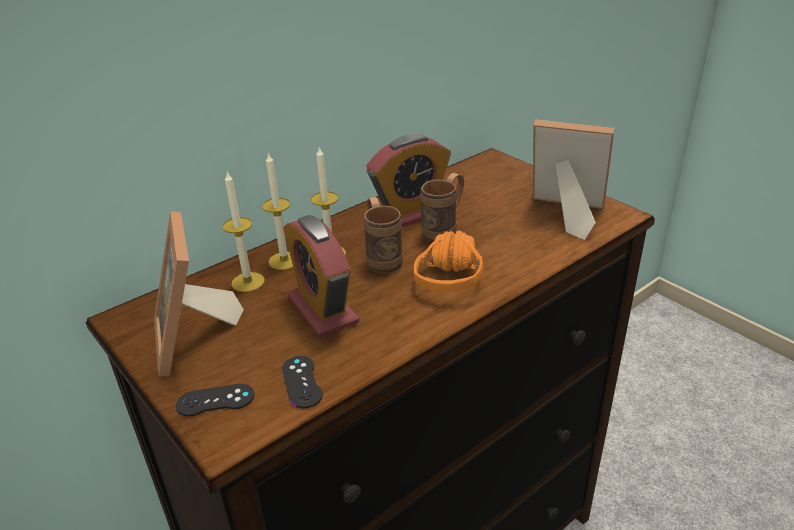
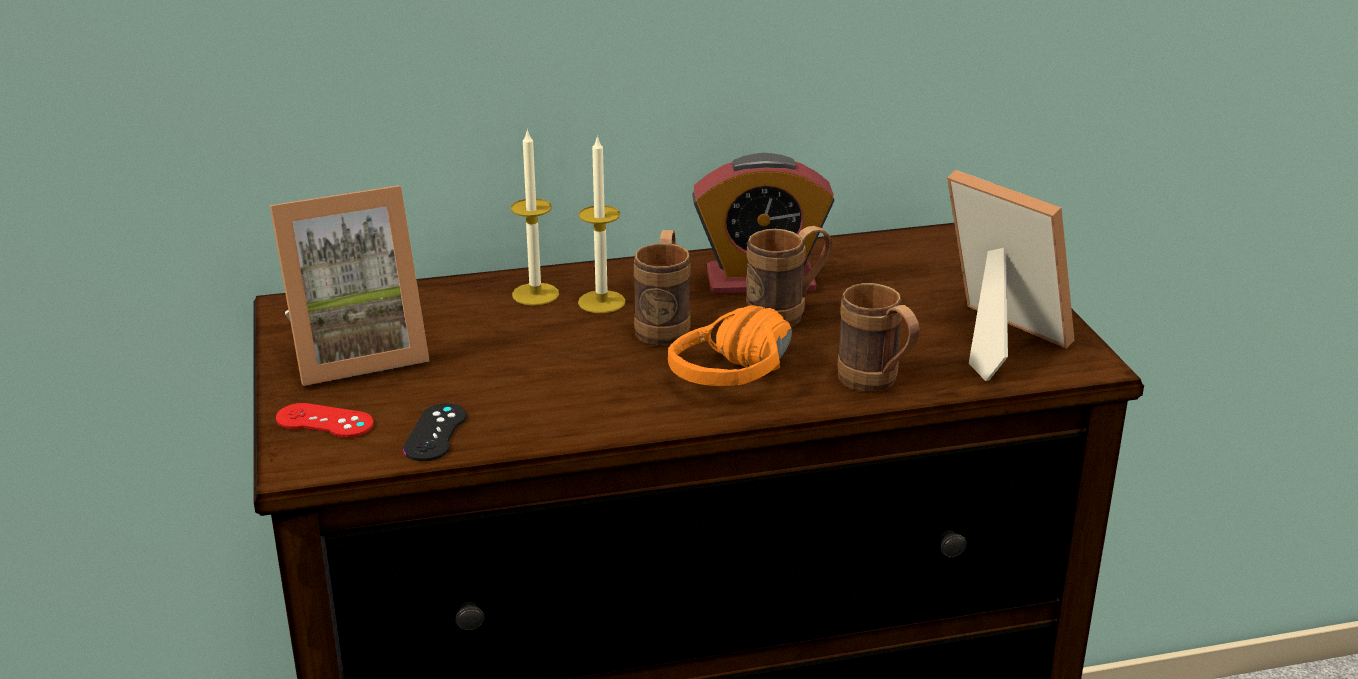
camera: 25 degrees right, 5 degrees down
picture frame [154,211,244,376] -> picture frame turned 120 degrees counterclockwise [270,185,429,386]
black game controller [176,384,255,416] -> red game controller [276,403,374,438]
candle [222,172,265,292] -> none
alarm clock [284,215,359,337] -> none
none -> brown mug [837,283,920,392]

